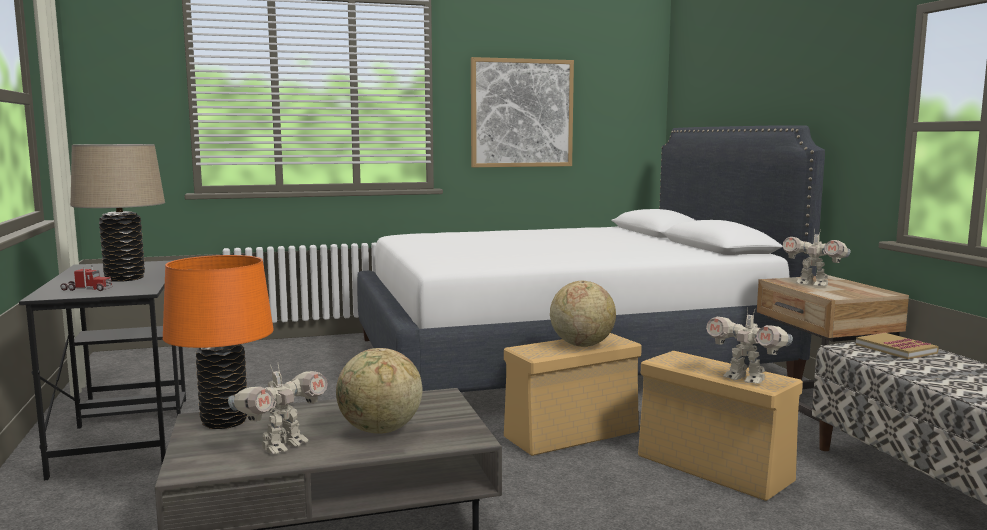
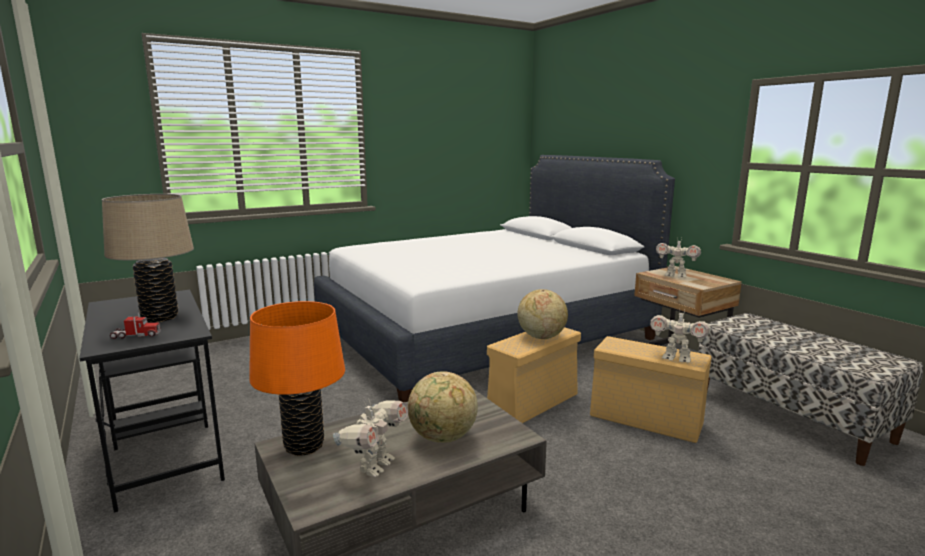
camera: 15 degrees left, 5 degrees up
picture [471,57,574,167] -> none
book [856,333,939,359] -> none

